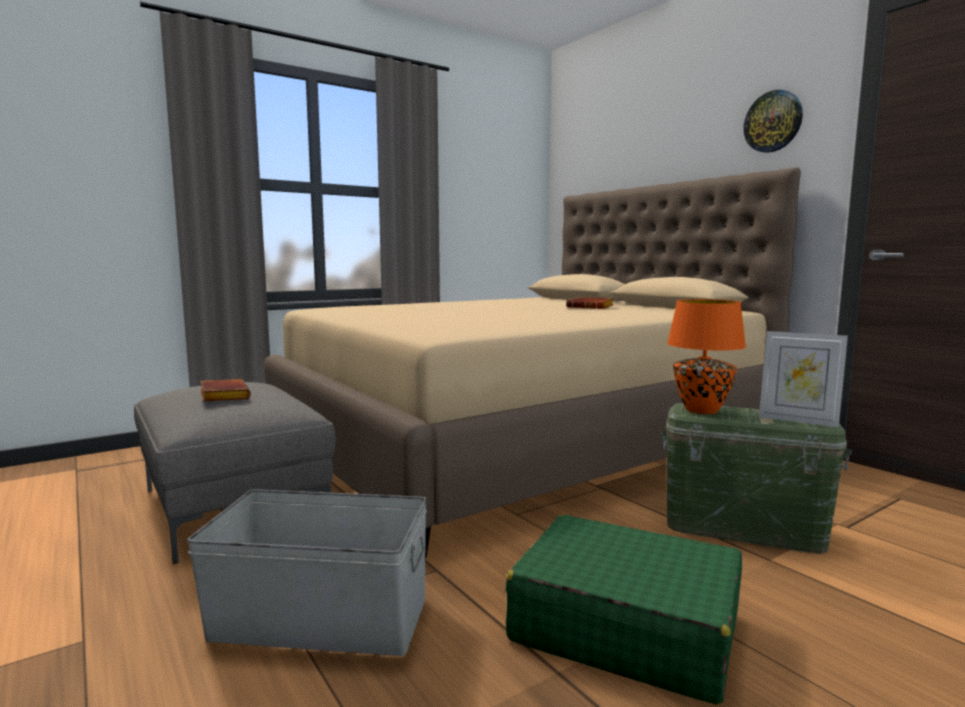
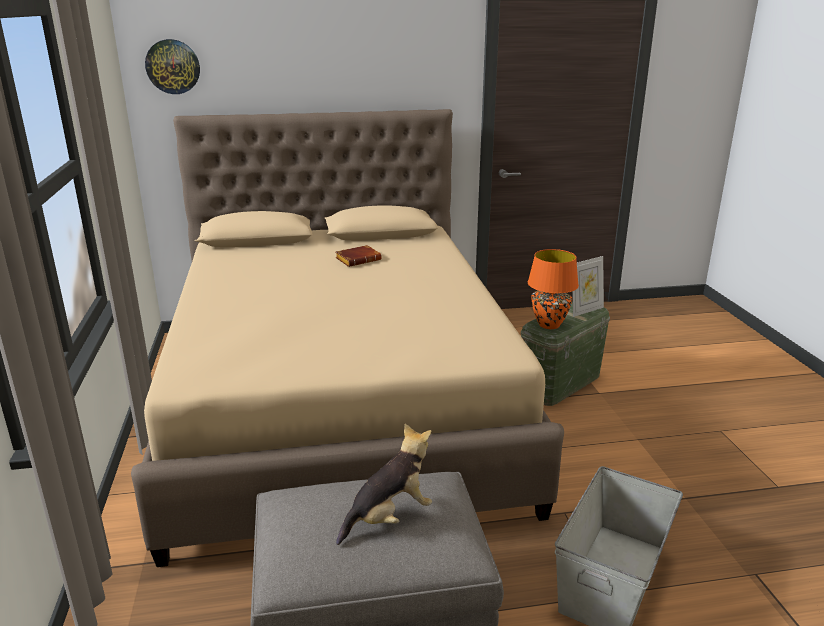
camera: 65 degrees left, 15 degrees up
brown book [200,379,251,401] -> plush toy [336,424,432,545]
green suitcase [506,515,742,705] -> none
wall clock [744,90,803,153] -> wall clock moved to [145,39,200,94]

